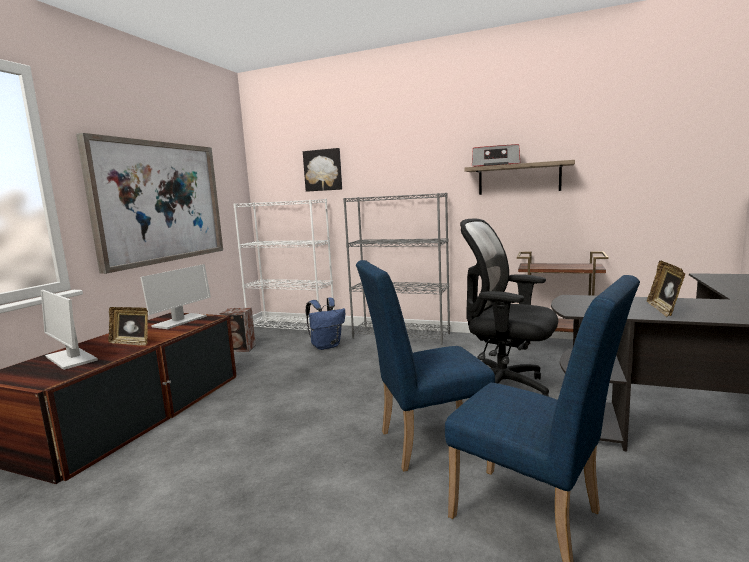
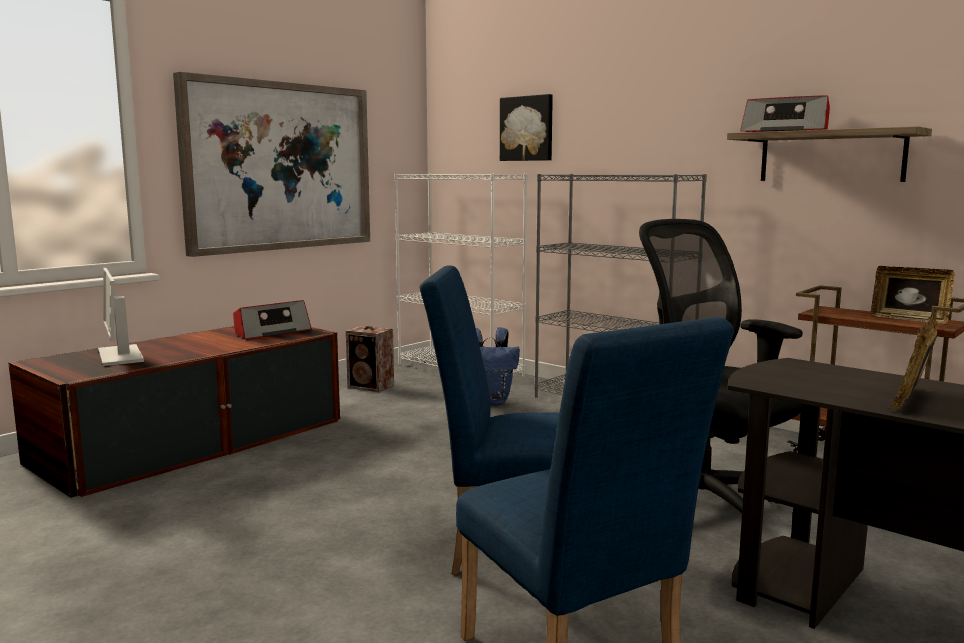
camera: 20 degrees right, 0 degrees up
picture frame [108,307,148,346] -> picture frame moved to [871,266,954,324]
monitor [140,264,211,329] -> radio [233,300,312,339]

